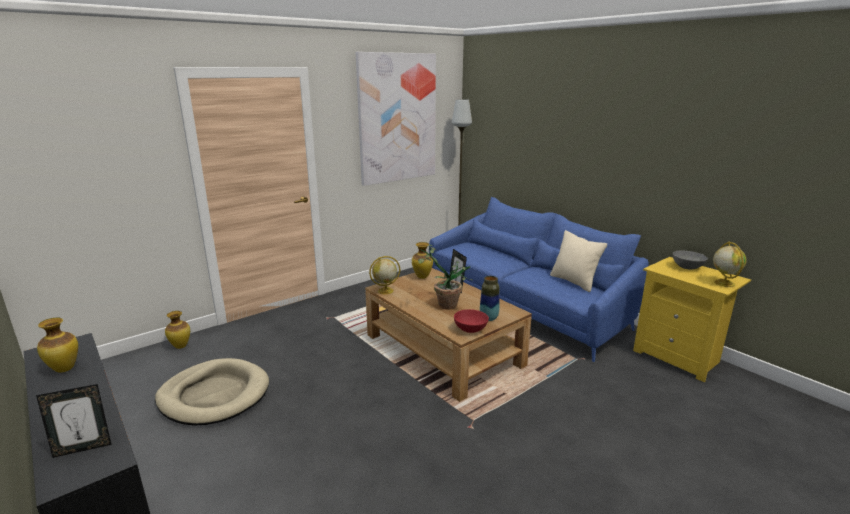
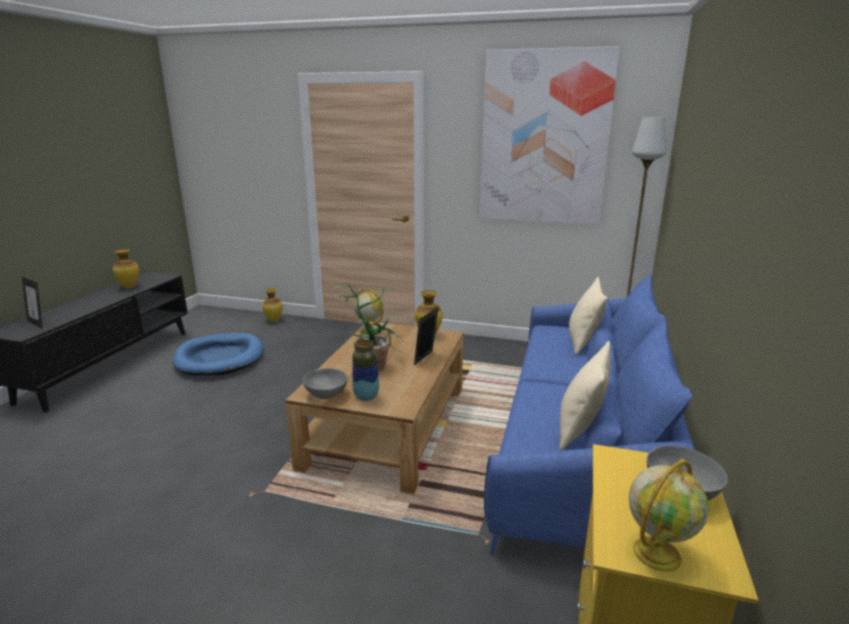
camera: 55 degrees right, 0 degrees up
beige dog bed [155,358,269,426] -> blue dog bed [173,333,263,376]
red bowl [454,309,489,333] -> grey bowl [302,368,348,399]
none -> beige pillow [569,277,607,355]

